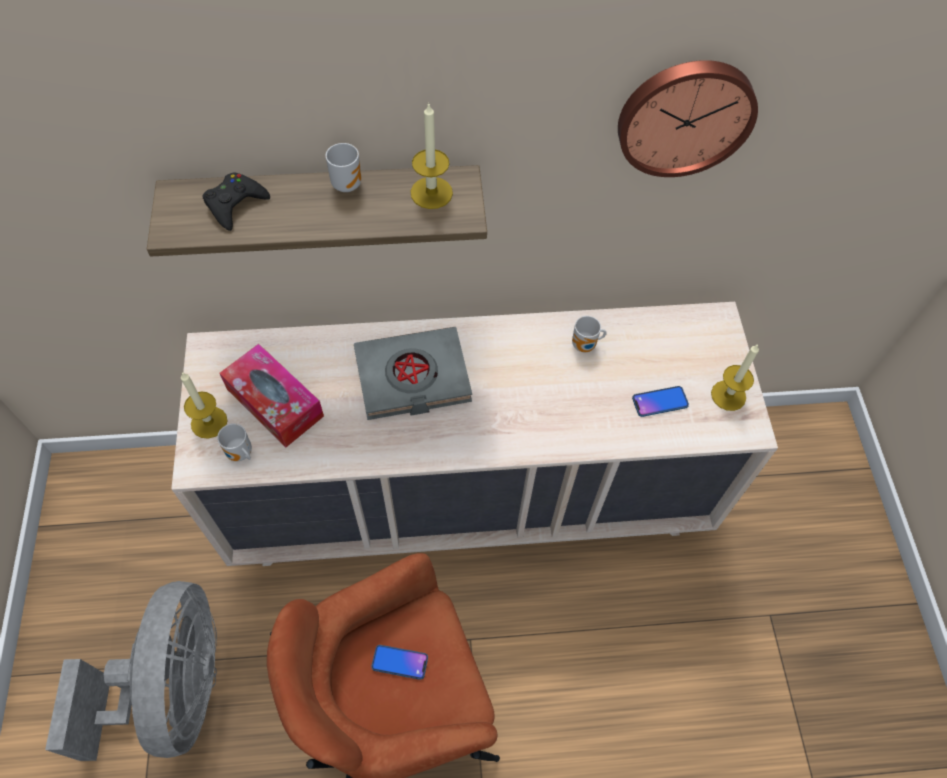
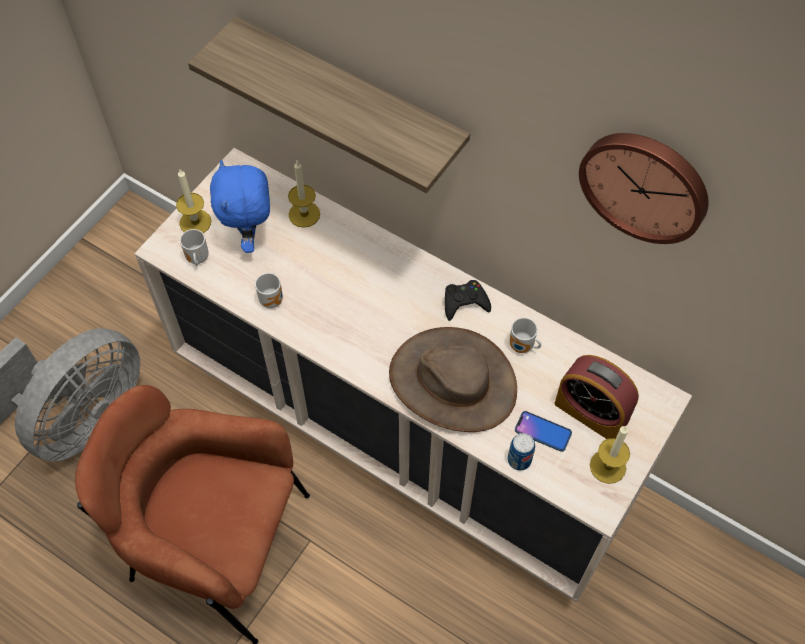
camera: 40 degrees right, 0 degrees up
black game controller [202,172,270,231] -> black game controller moved to [445,280,491,321]
tissue box [220,344,324,447] -> blue plush toy [210,160,270,253]
mug [326,143,361,192] -> mug moved to [255,273,283,308]
grey book [354,327,472,420] -> none
phone [371,645,428,680] -> none
candle [410,102,453,209] -> candle moved to [288,161,320,228]
none -> brown hat [389,327,517,432]
none -> can [508,433,535,471]
none -> alarm clock [554,355,639,439]

